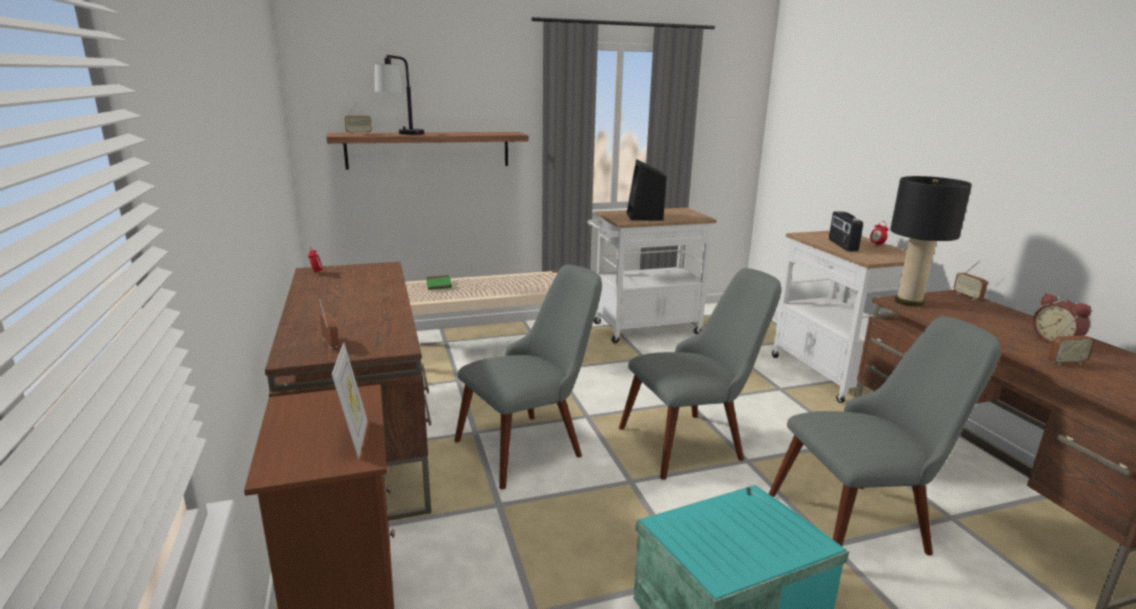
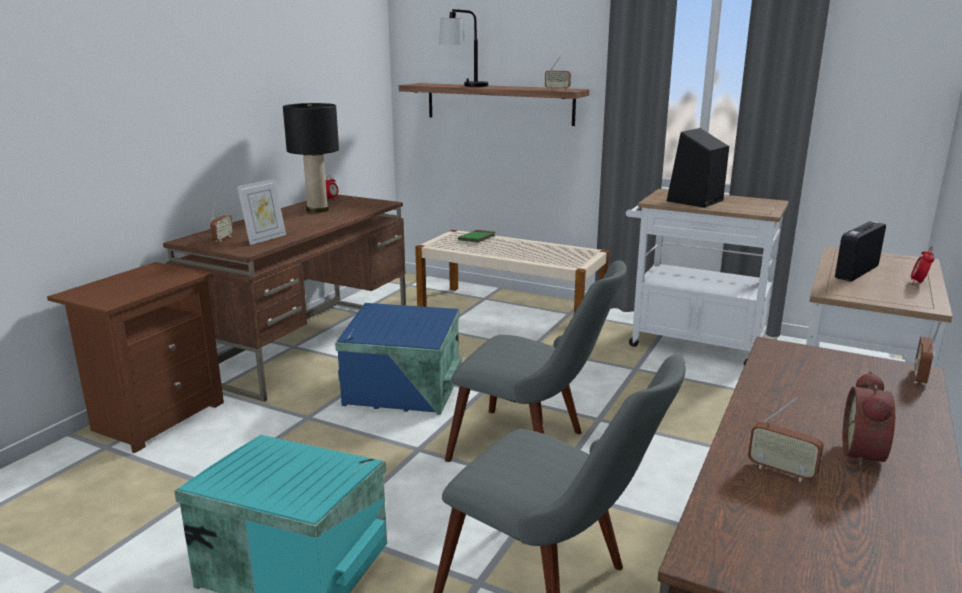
camera: 45 degrees right, 0 degrees up
picture frame [331,343,368,459] -> picture frame moved to [237,179,286,245]
radio [345,102,372,134] -> radio moved to [545,57,571,90]
grey chair [454,265,602,490] -> blue storage box [335,303,462,415]
black table lamp [890,176,972,307] -> black table lamp moved to [283,103,339,213]

